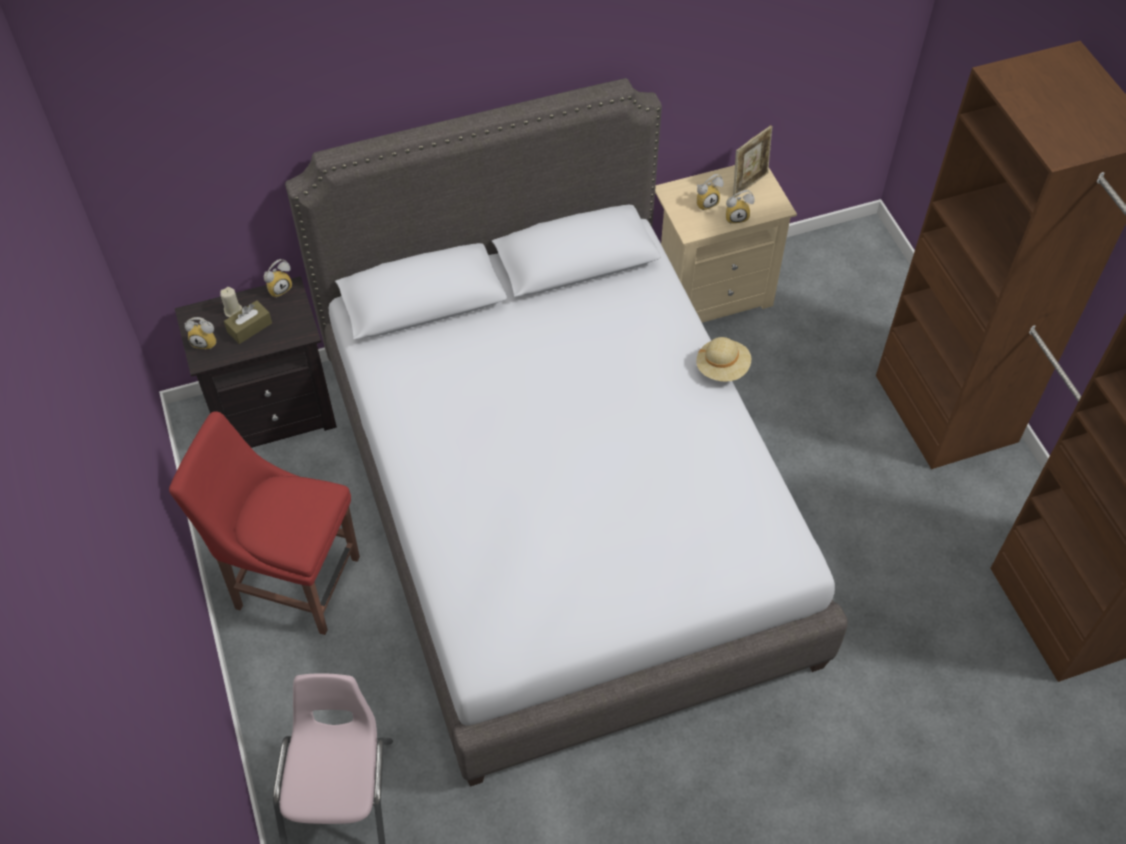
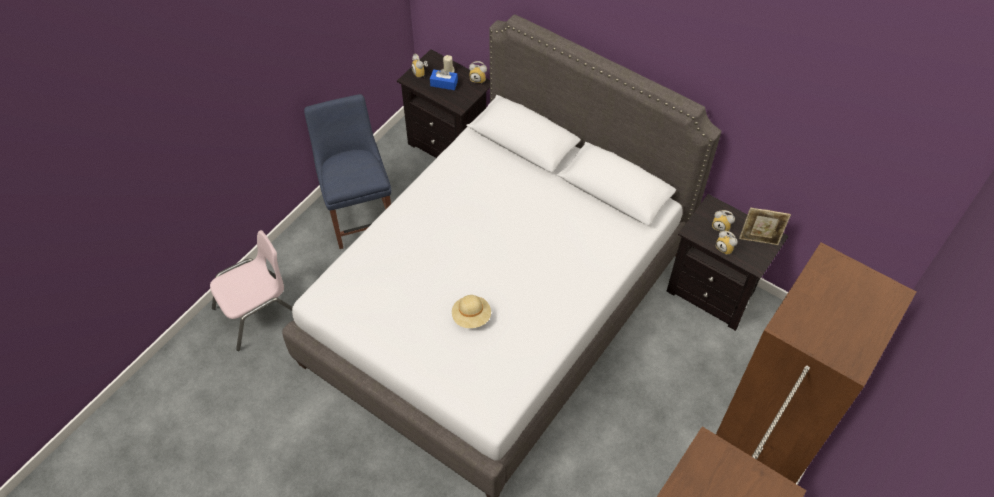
camera: 55 degrees right, 0 degrees up
red chair [169,411,360,635] -> blue chair [304,94,391,249]
brown tissue box [224,300,272,344] -> blue tissue box [430,69,458,90]
beige nightstand [655,165,797,323] -> black nightstand [666,194,789,331]
beige hat [696,337,751,382] -> beige hat moved to [452,295,491,328]

